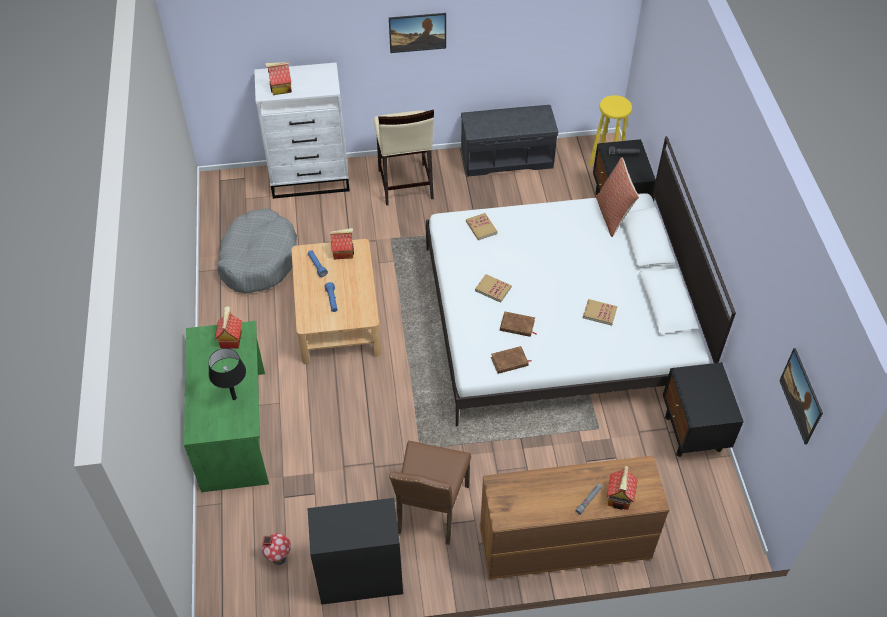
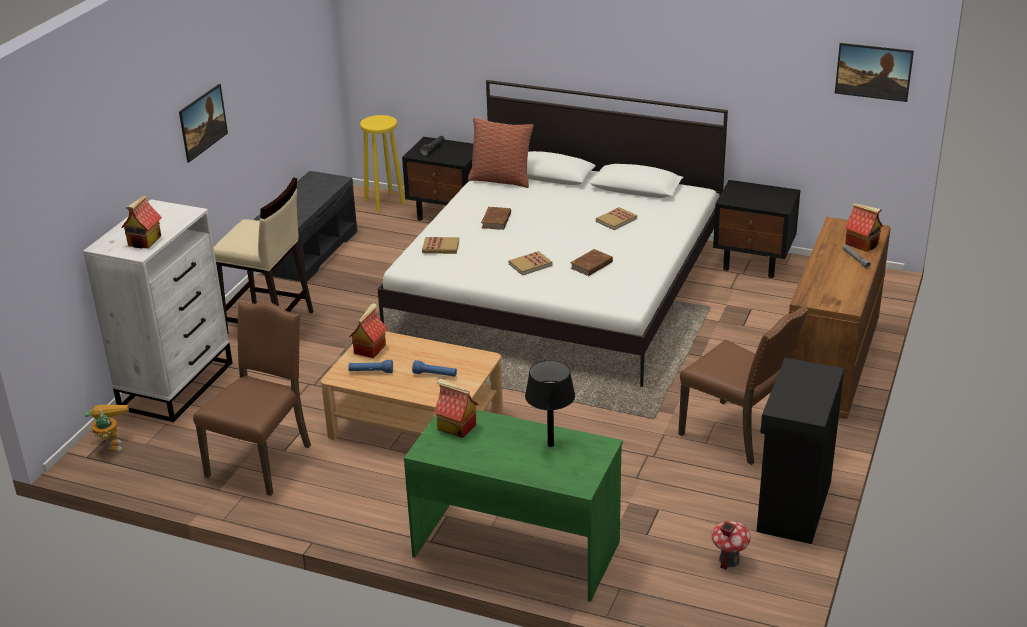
camera: 60 degrees left, 20 degrees down
grey dog bed [218,208,297,294] -> brown chair [193,301,311,496]
brown book [491,346,532,374] -> brown book moved to [481,207,511,230]
none -> toy robot [85,405,129,453]

